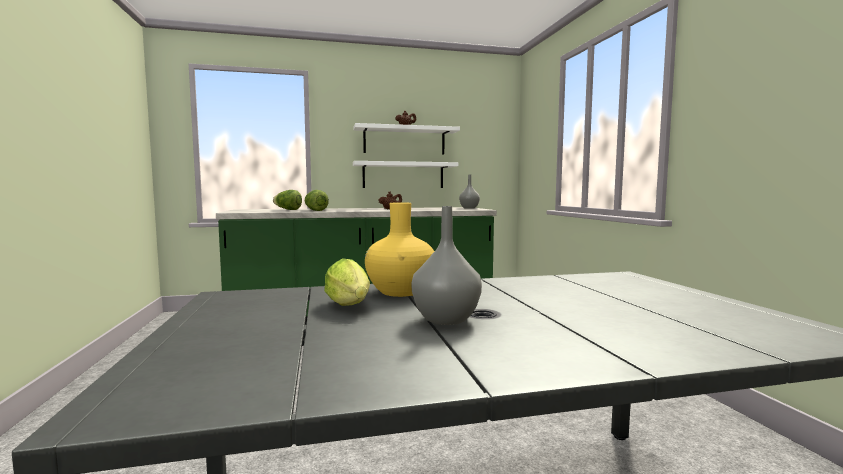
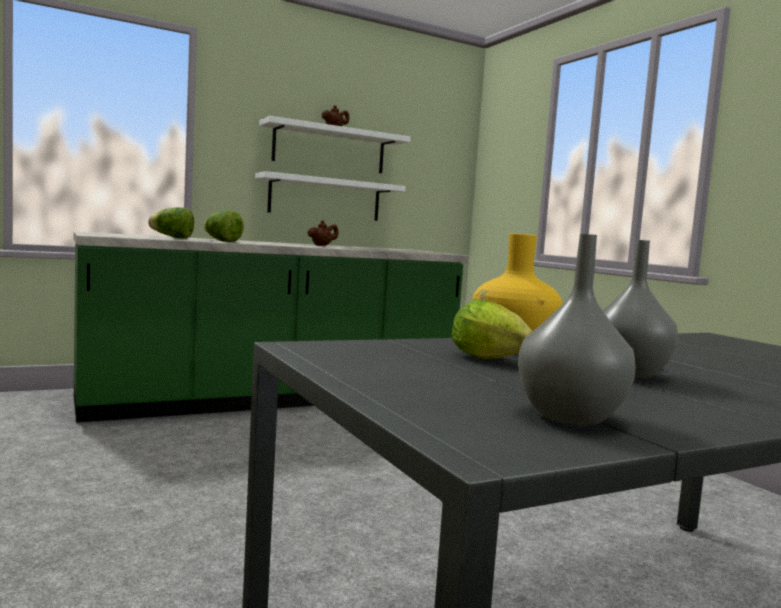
camera: 15 degrees left, 0 degrees up
grey vase [459,175,480,209] -> grey vase moved to [518,234,636,425]

